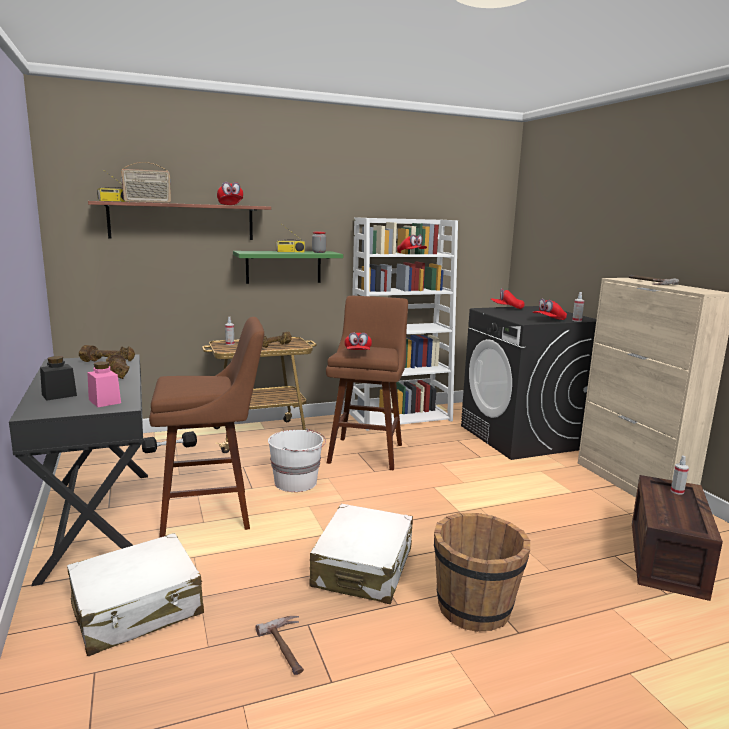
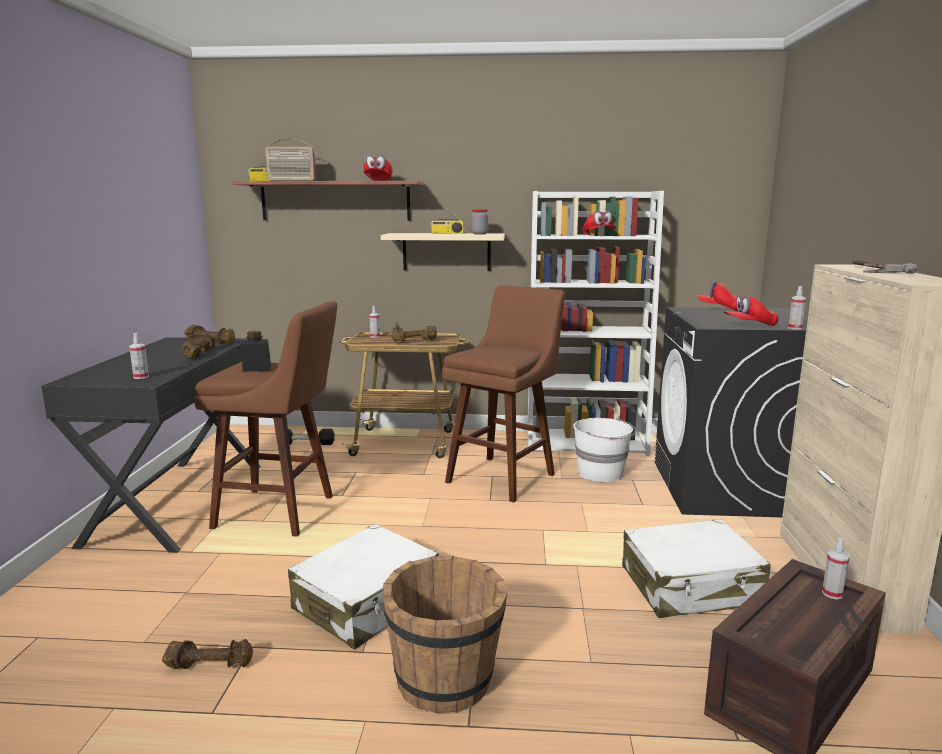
camera: 25 degrees right, 0 degrees up
black jar [40,356,77,401] -> black jar moved to [241,331,271,372]
white suitcase [67,533,204,656] -> white suitcase moved to [622,519,771,618]
pink jar [87,361,121,407] -> spray bottle [129,333,149,379]
green shelf [233,251,343,284] -> beige shelf [381,233,505,271]
hammer [255,616,304,675] -> brown dumbbell [162,639,253,669]
white bucket [268,429,326,492] -> white bucket moved to [573,418,636,482]
red cap [344,332,372,350] -> none

